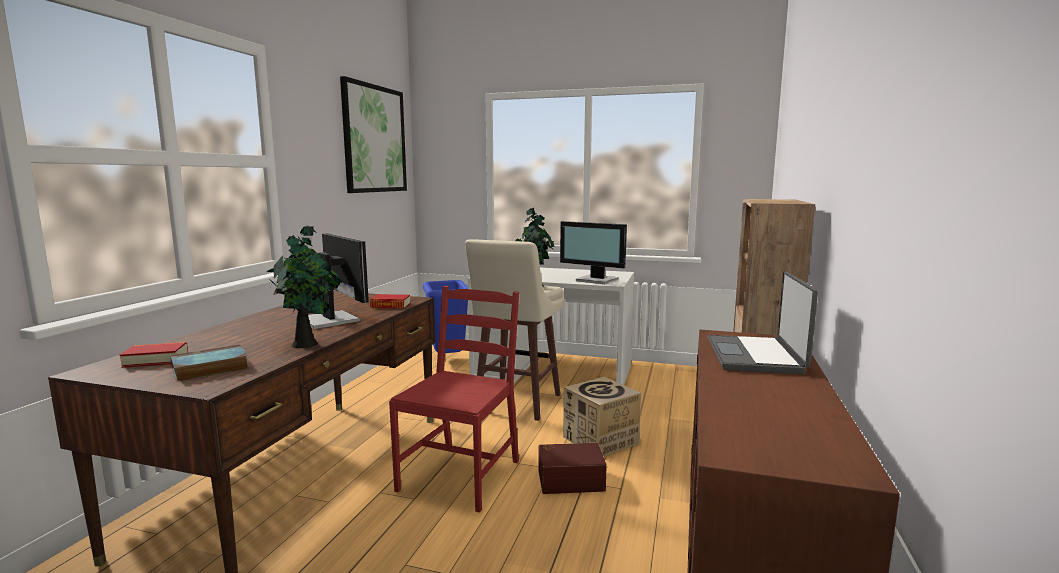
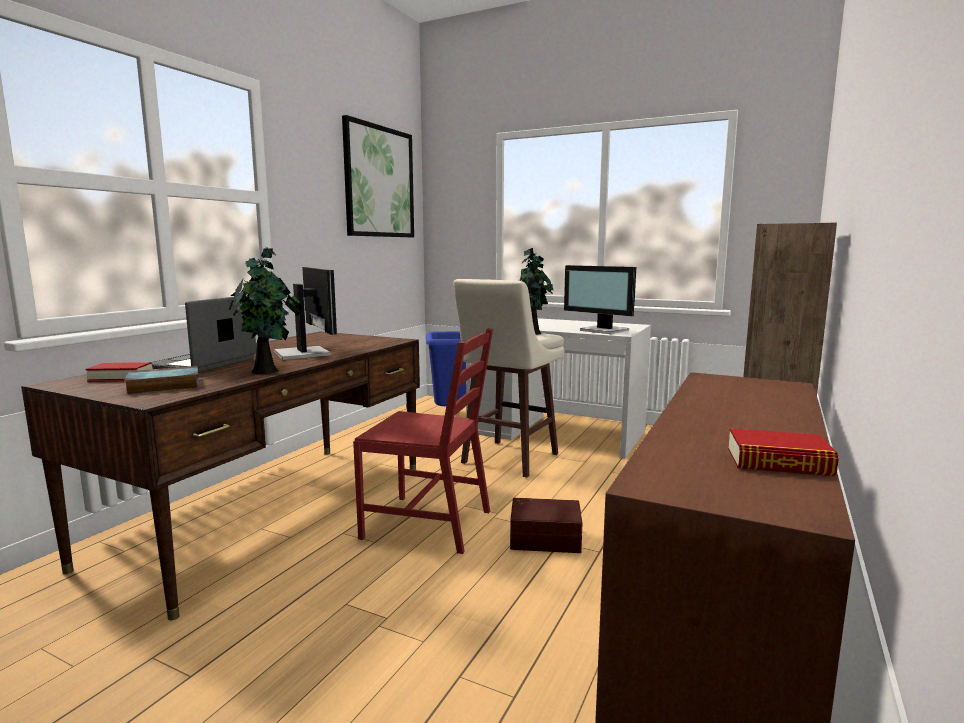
camera: 10 degrees right, 0 degrees up
book [370,294,411,308] -> book moved to [728,428,839,476]
red chair [389,286,519,513] -> red chair turned 75 degrees clockwise [353,329,493,554]
cardboard box [563,377,641,456] -> none
laptop [707,272,818,375] -> laptop moved to [151,295,256,372]

